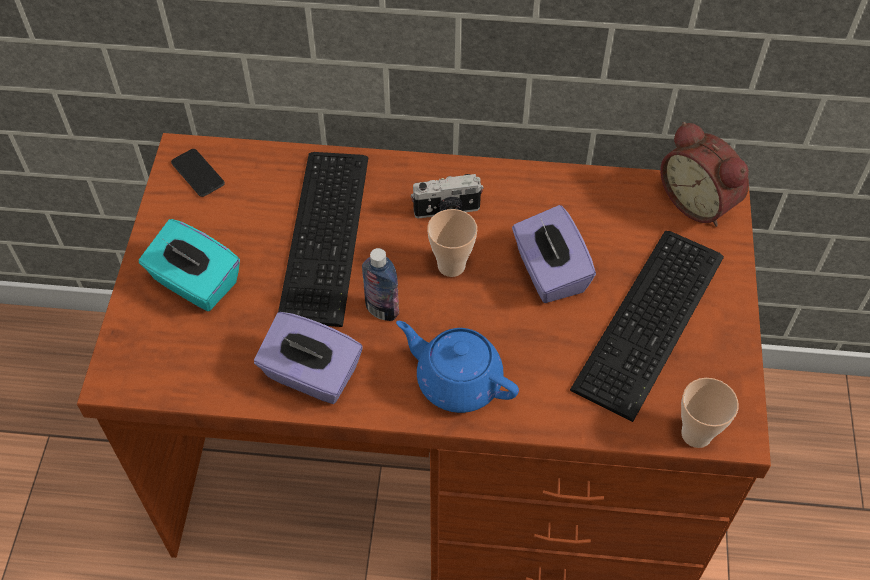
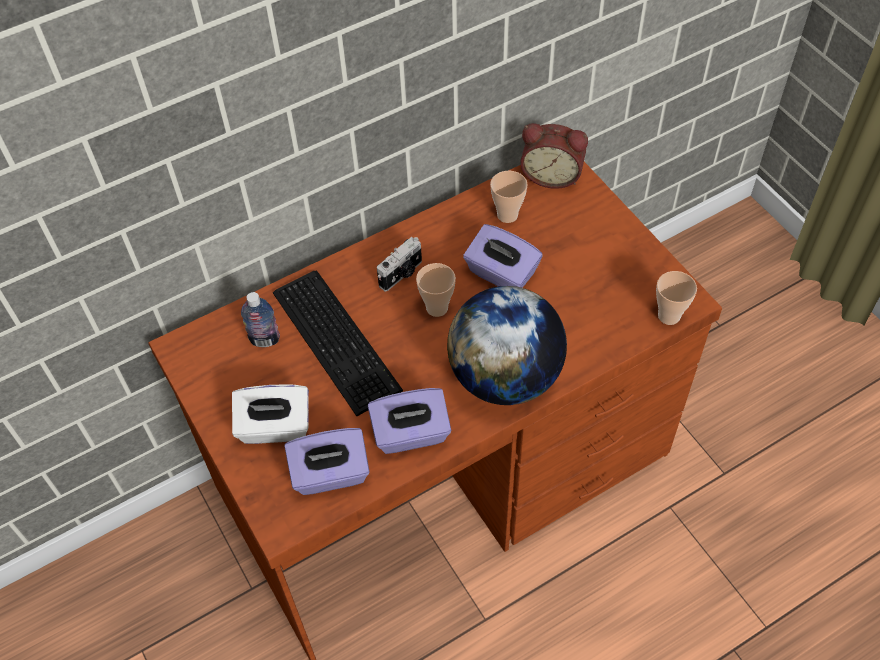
camera: 35 degrees left, 0 degrees up
turquoise tissue box [139,219,240,311] -> white tissue box [232,385,309,444]
phone [171,149,225,197] -> none
bottle [362,248,399,321] -> bottle moved to [241,292,280,347]
blue teapot [396,321,519,413] -> globe [447,286,567,405]
keyboard [570,231,724,422] -> none
none -> purple tissue box [285,428,370,495]
none -> cup [490,171,528,223]

